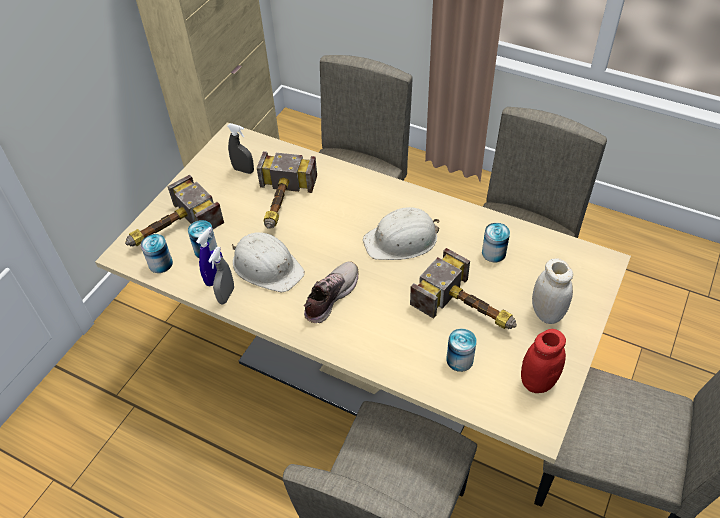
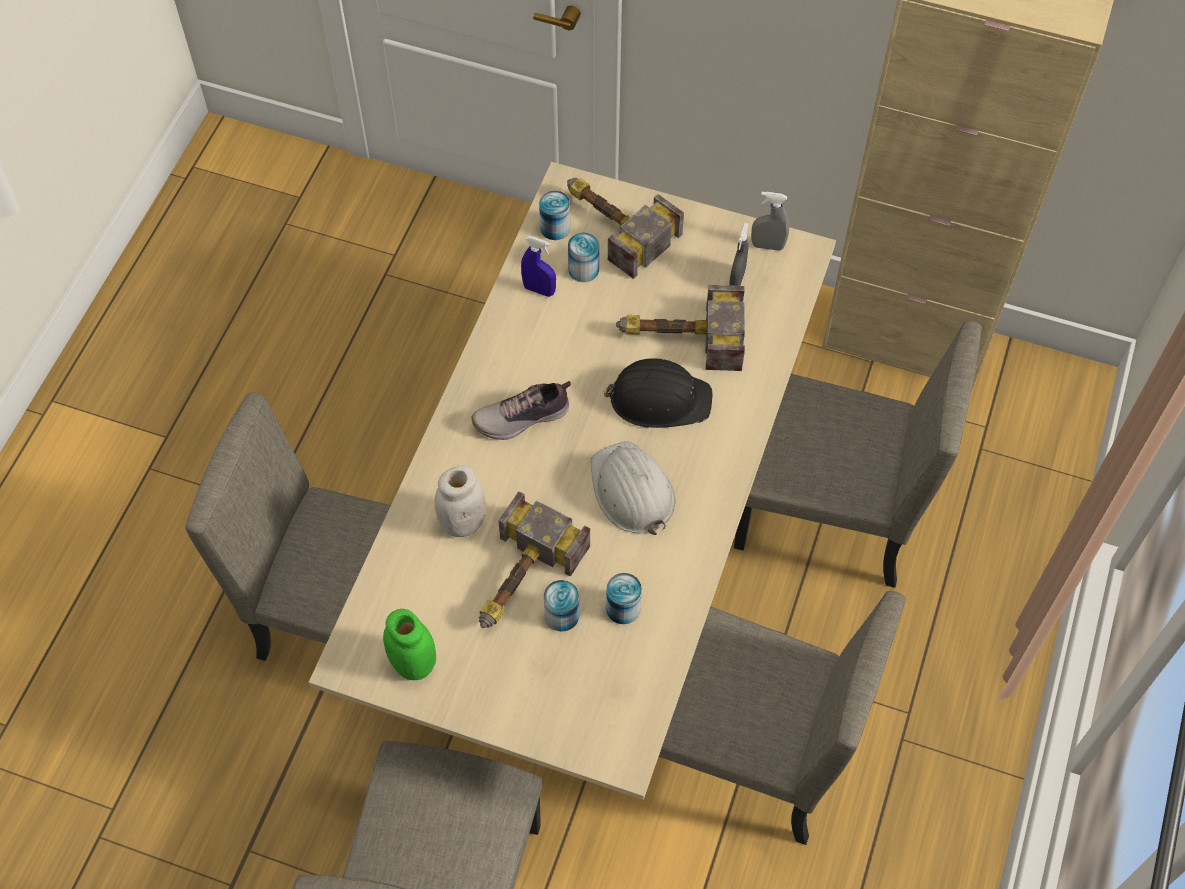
camera: 80 degrees right, 10 degrees up
grey spray bottle [208,247,234,305] -> grey spray bottle moved to [751,192,790,251]
white hard hat [232,232,305,292] -> none
shoe [304,261,358,323] -> shoe turned 135 degrees clockwise [471,381,571,440]
can [446,329,477,372] -> can moved to [544,580,579,631]
red jar [521,329,566,393] -> green jar [383,609,436,680]
white jar [532,258,573,324] -> white jar moved to [435,466,486,537]
none -> black hard hat [603,358,712,428]

